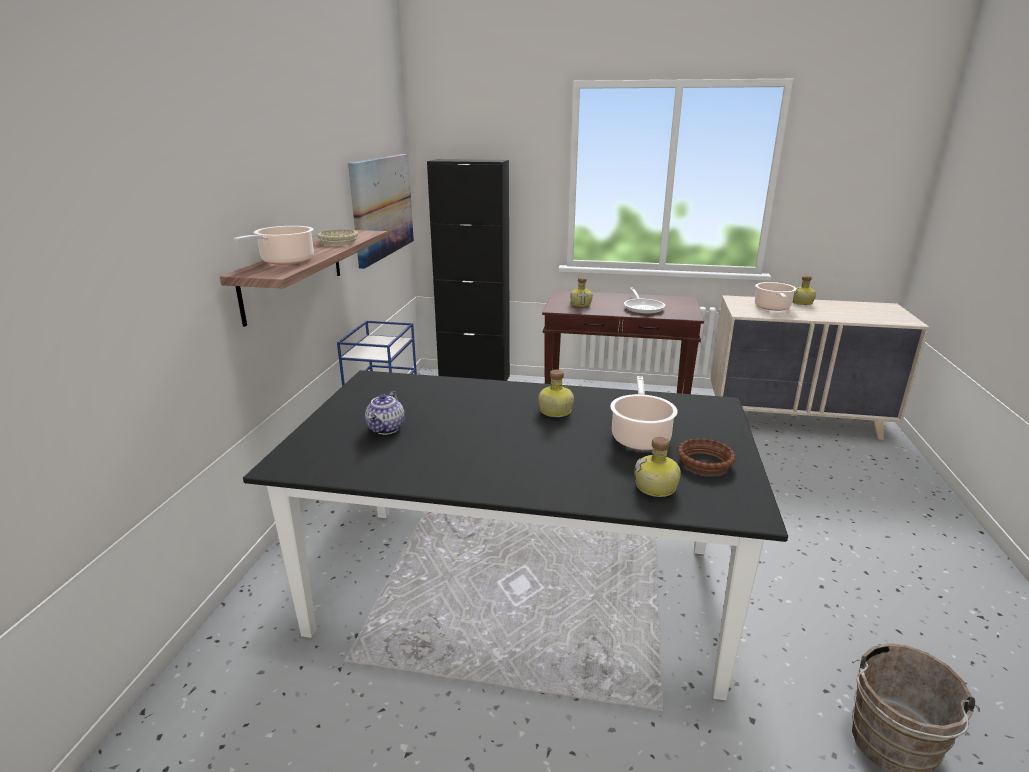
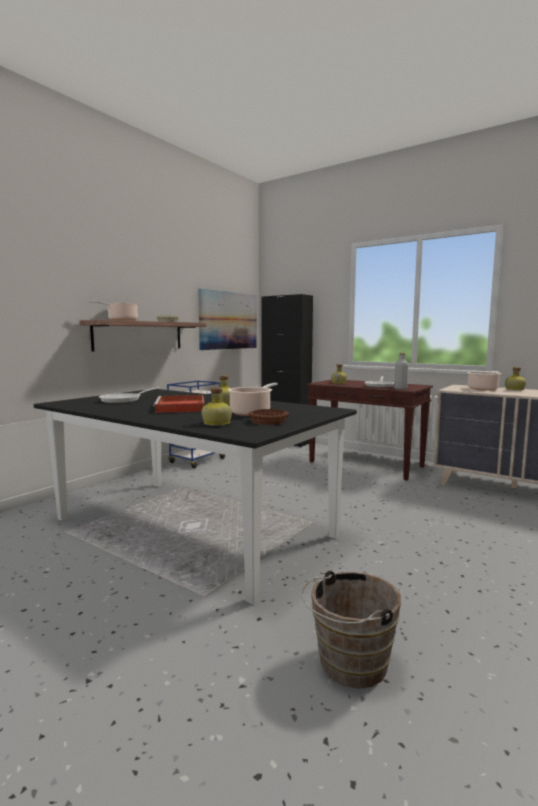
camera: 25 degrees right, 15 degrees down
teapot [365,391,405,435] -> frying pan [99,387,159,403]
none -> red tray [153,395,205,413]
none -> grey bottle [394,353,408,390]

